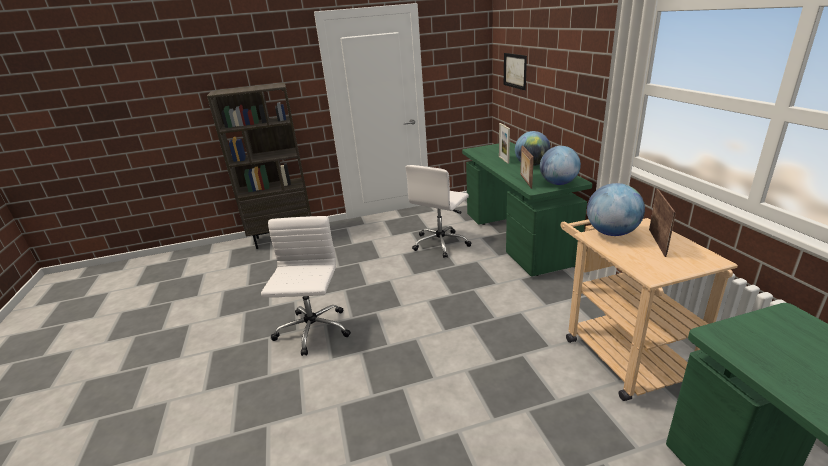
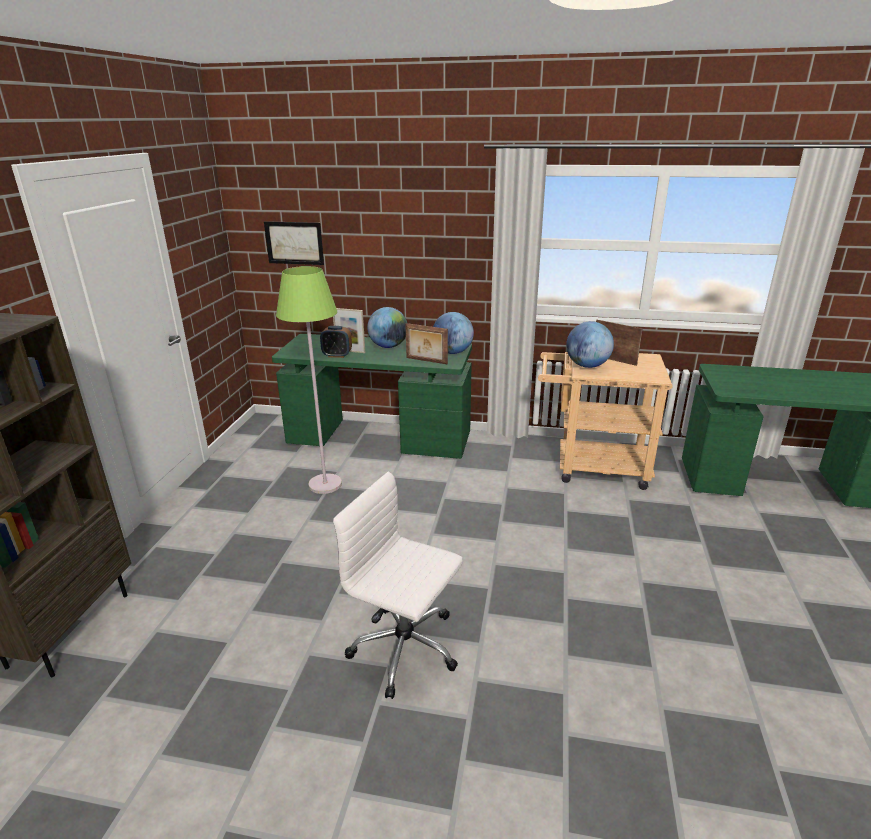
camera: 65 degrees left, 0 degrees up
white office chair [405,165,471,258] -> green floor lamp [276,266,342,494]
none -> alarm clock [320,326,352,358]

